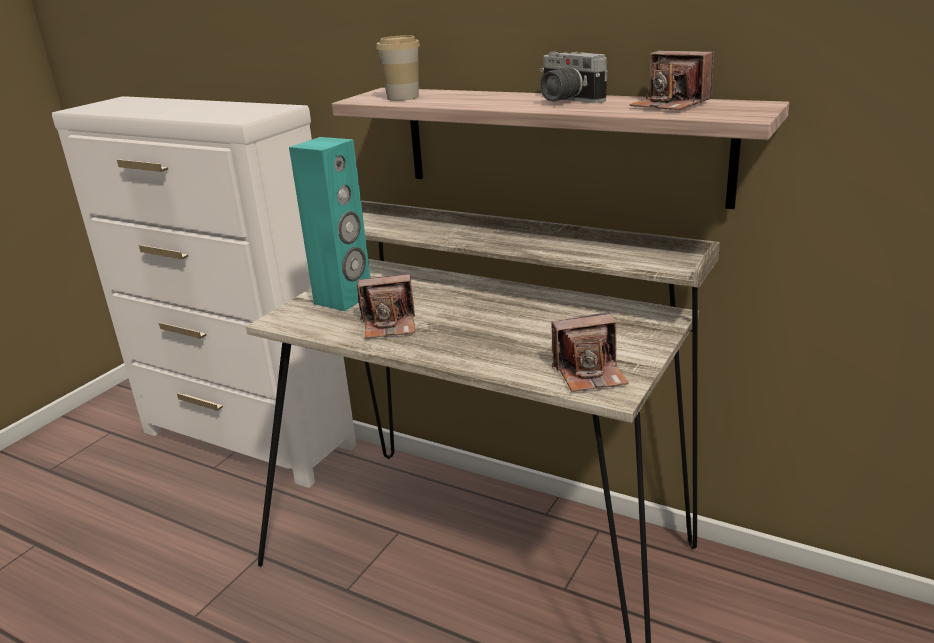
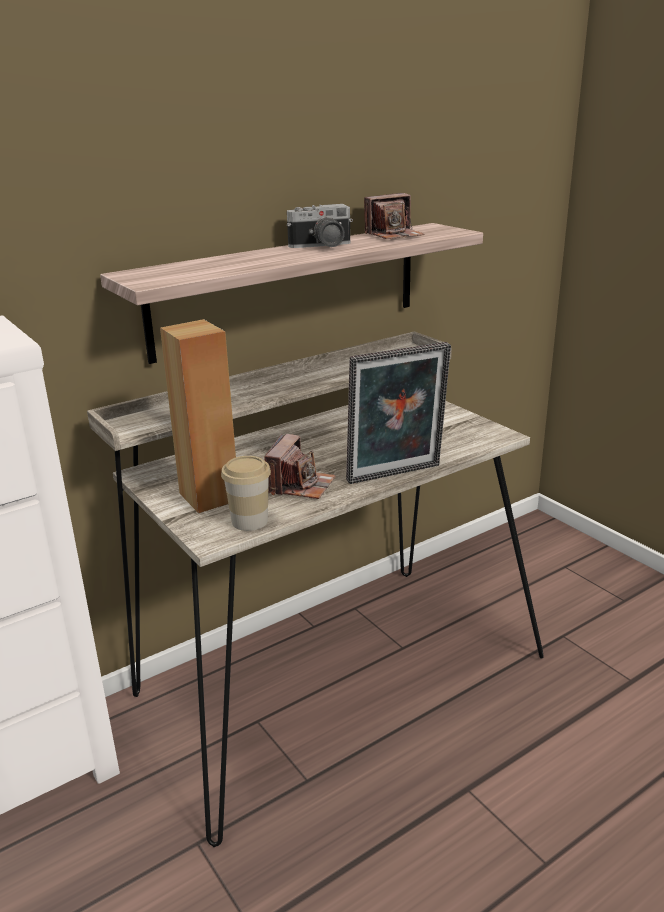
camera: 65 degrees left, 0 degrees up
turquoise speaker [289,137,370,311] -> brown speaker [160,319,236,513]
cup [376,35,420,101] -> cup moved to [221,456,271,531]
camera [552,312,629,392] -> none
none -> picture frame [346,342,451,484]

